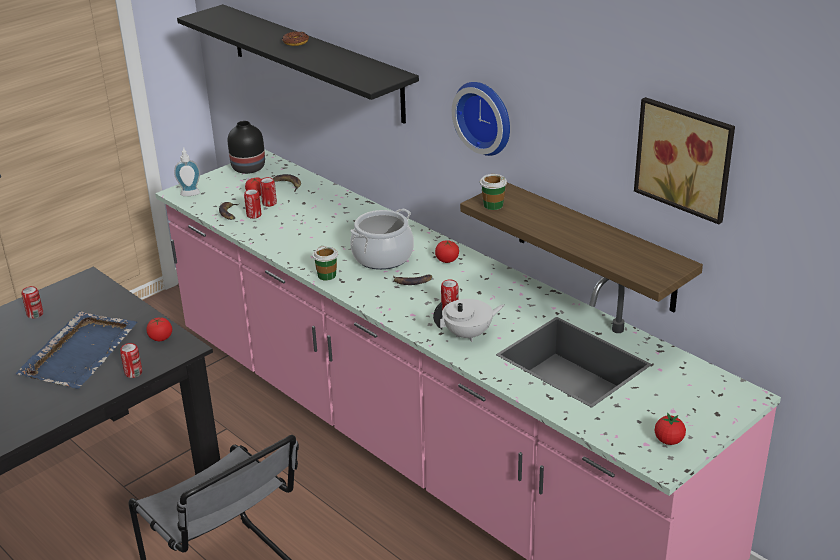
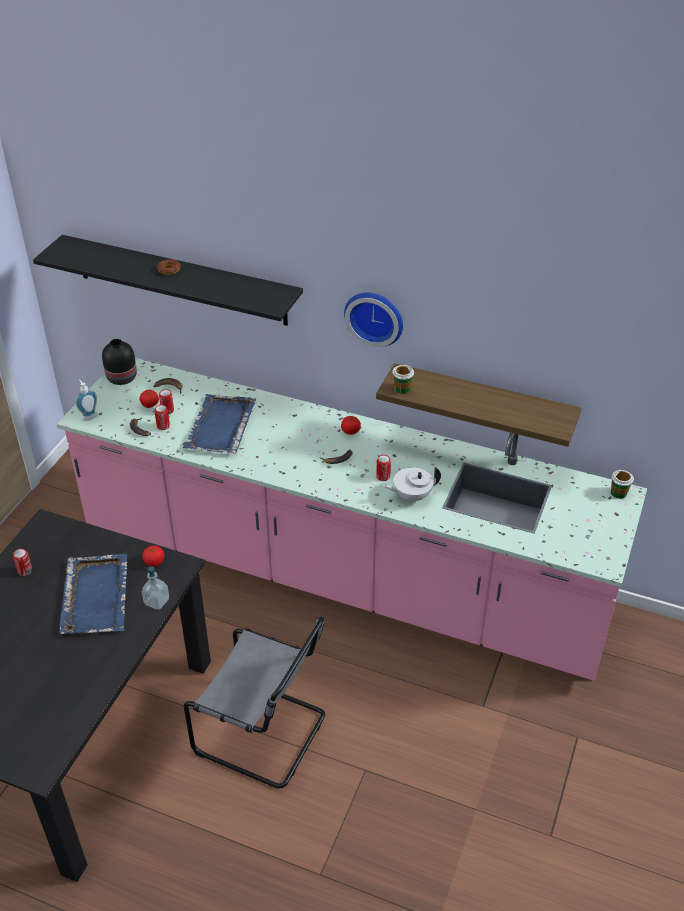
camera: 25 degrees left, 10 degrees up
can [120,343,142,378] -> soap dispenser [142,566,169,610]
cup [313,246,338,281] -> cup moved to [611,470,634,499]
cooking pot [350,209,414,270] -> none
white teapot [433,299,505,342] -> white teapot turned 150 degrees counterclockwise [383,467,441,503]
picture [634,97,735,224] -> none
tomato [655,413,686,445] -> none
none -> blue tray [183,394,256,454]

